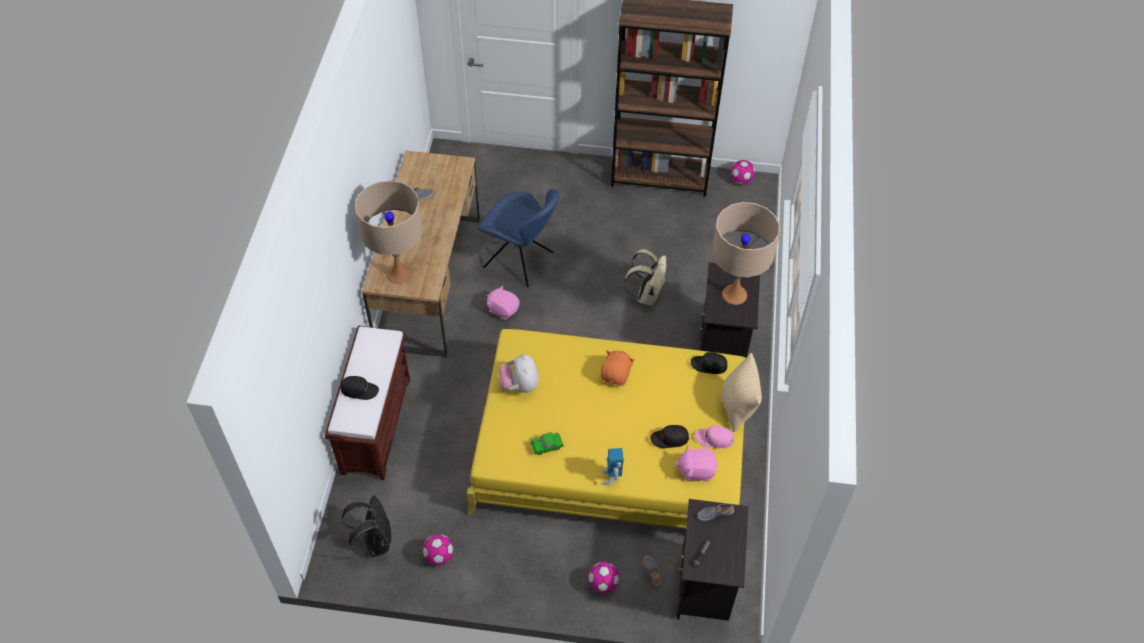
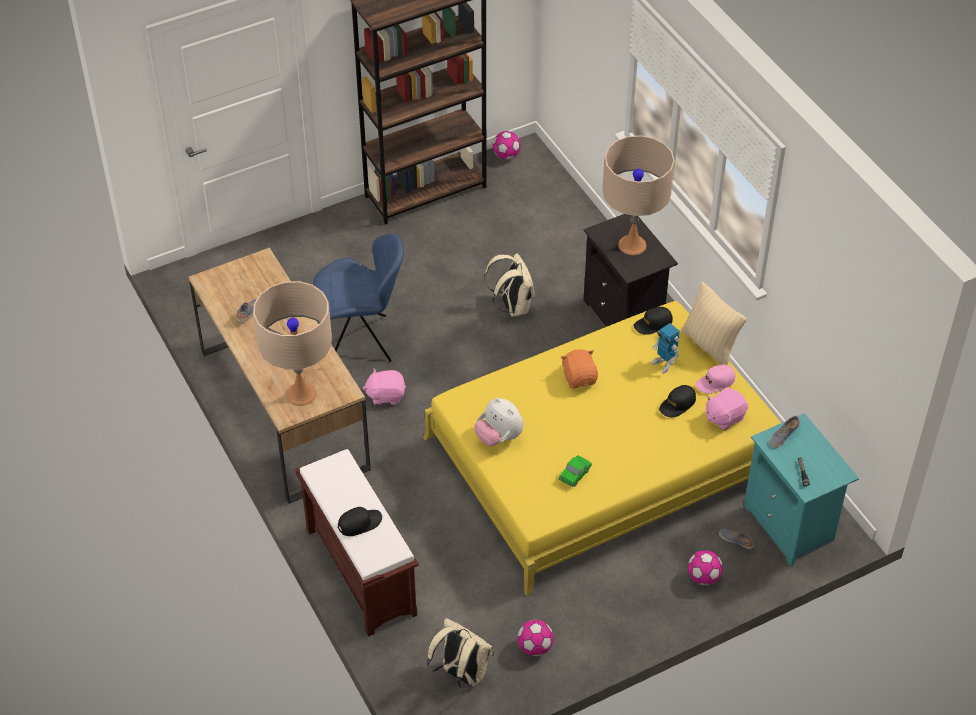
camera: 35 degrees left, 5 degrees down
black backpack [341,495,391,557] -> beige backpack [427,618,494,689]
toy robot [602,448,624,485] -> toy robot moved to [651,323,680,374]
black nightstand [677,499,748,621] -> turquoise nightstand [744,413,859,567]

